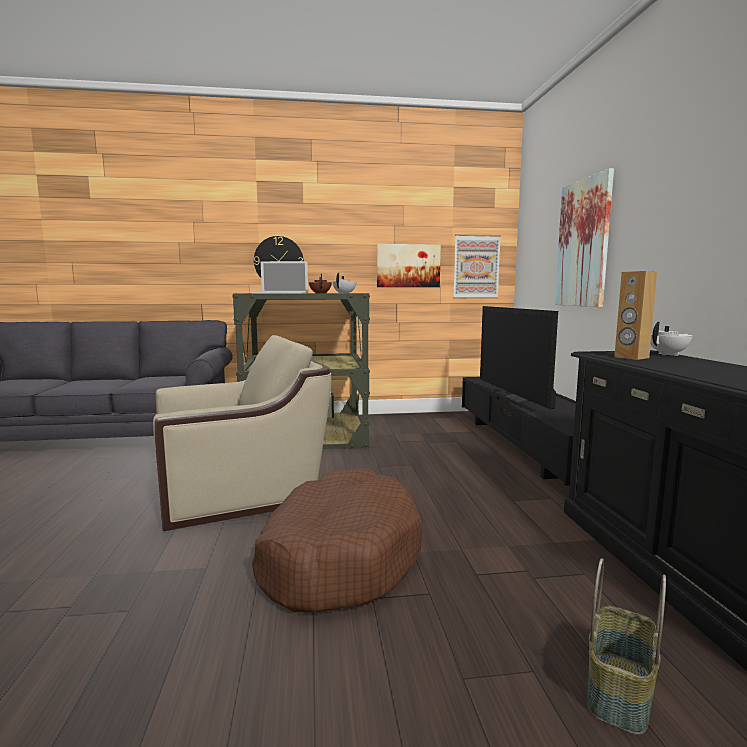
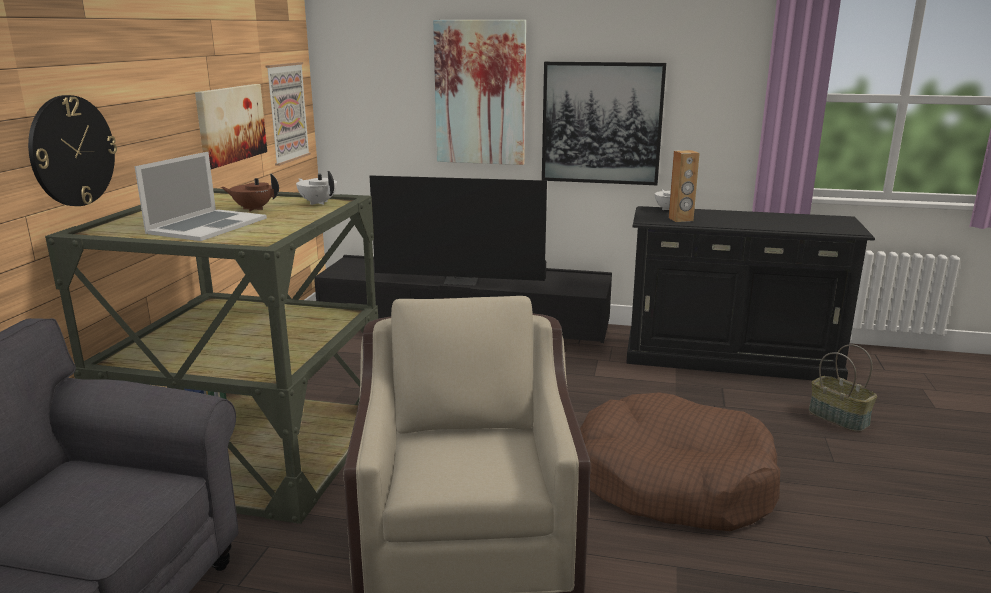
camera: 70 degrees left, 10 degrees up
none -> picture [542,62,666,185]

